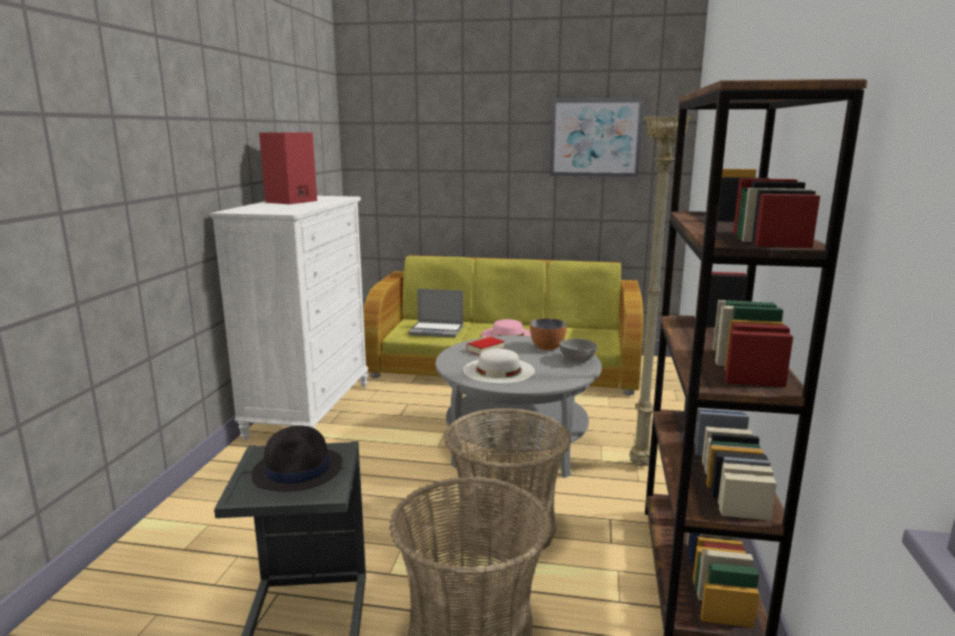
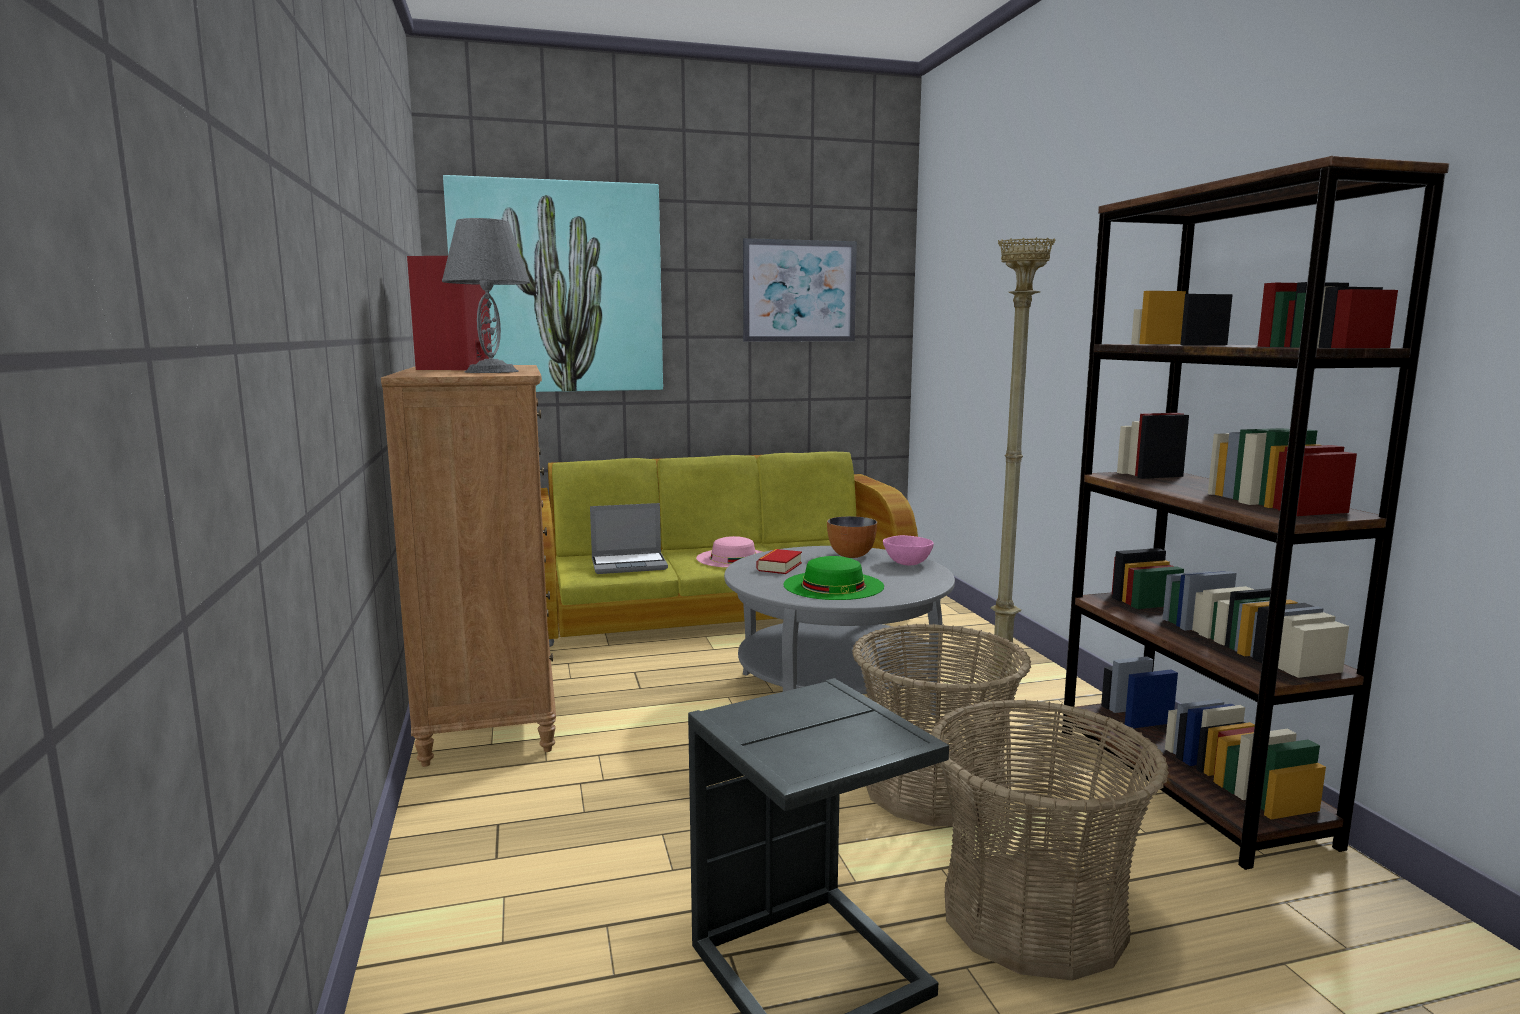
camera: 25 degrees left, 5 degrees down
white dresser [210,196,368,440] -> brown dresser [381,365,556,767]
black hat [252,425,342,492] -> none
white hat [463,349,535,384] -> green hat [783,556,884,600]
grey bowl [559,338,597,363] -> pink bowl [883,535,934,566]
none -> grey table lamp [442,218,530,373]
none -> picture [443,175,663,392]

